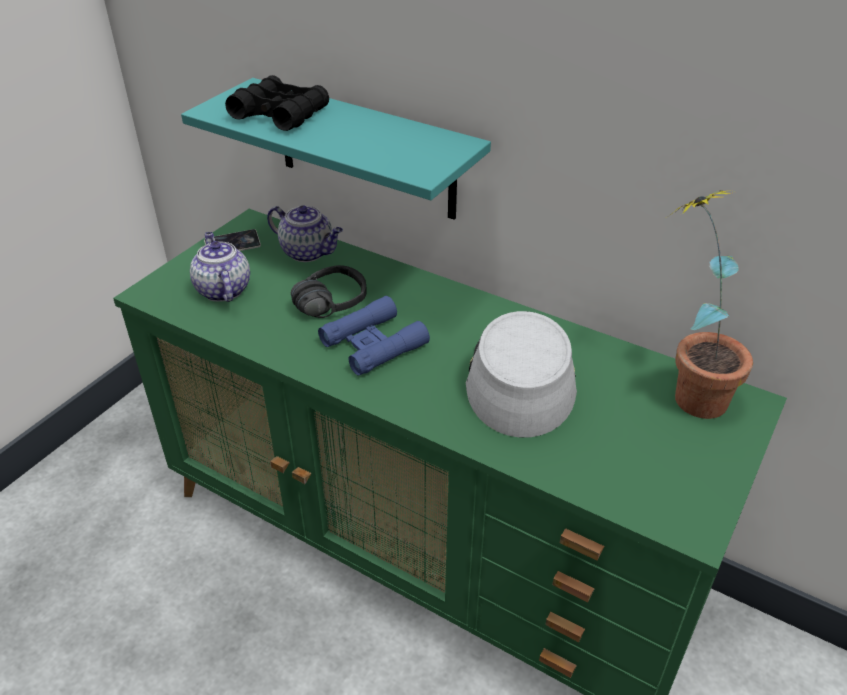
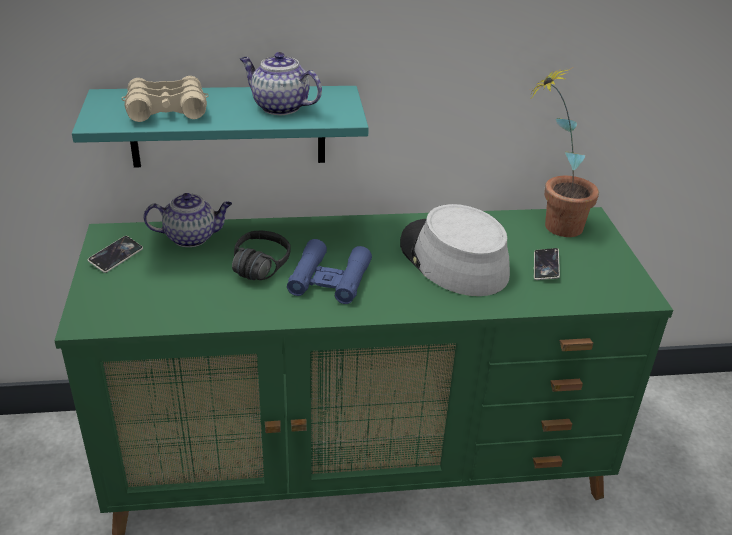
camera: 40 degrees left, 5 degrees down
teapot [190,232,250,302] -> teapot moved to [240,52,322,115]
black binoculars [225,75,329,131] -> beige binoculars [122,76,209,122]
none -> phone [534,248,560,280]

